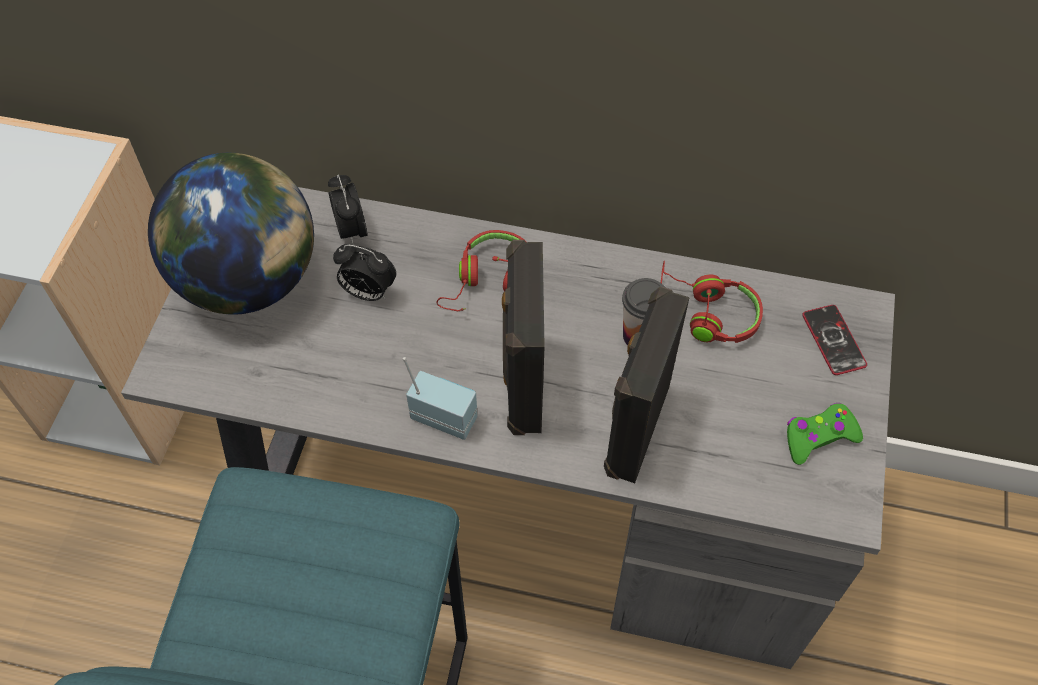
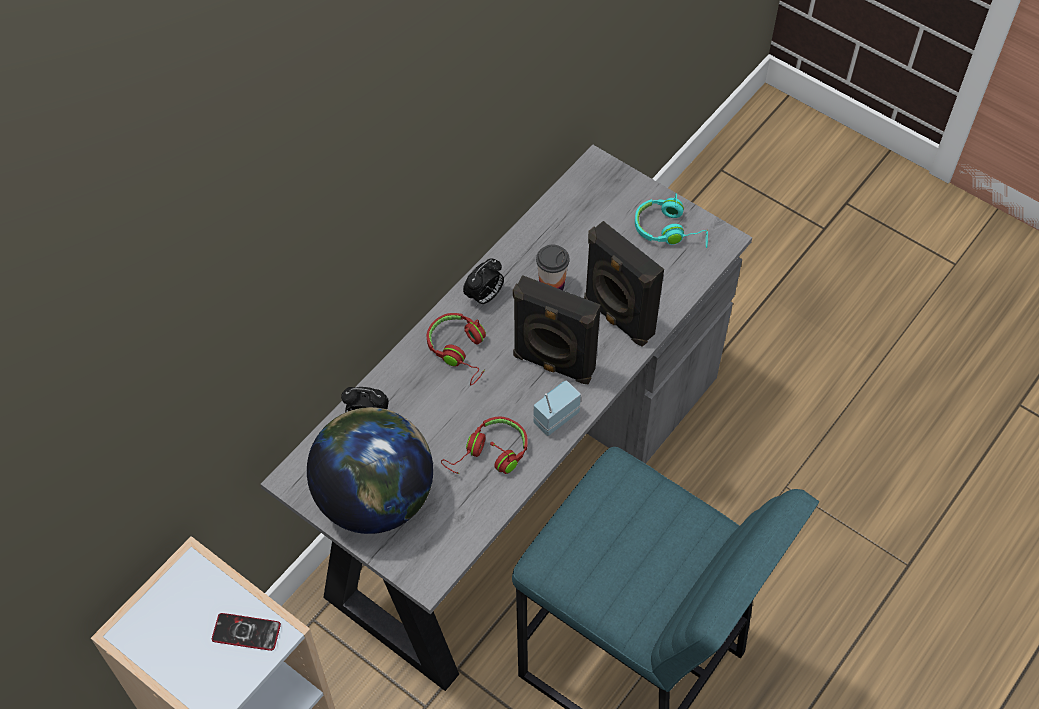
camera: 65 degrees left, 0 degrees up
alarm clock [333,244,396,301] -> alarm clock moved to [463,258,504,306]
red headphones [661,261,763,343] -> red headphones moved to [441,417,528,474]
green game controller [787,403,863,465] -> turquoise headphones [635,193,708,248]
phone [802,305,867,375] -> phone moved to [212,613,281,651]

